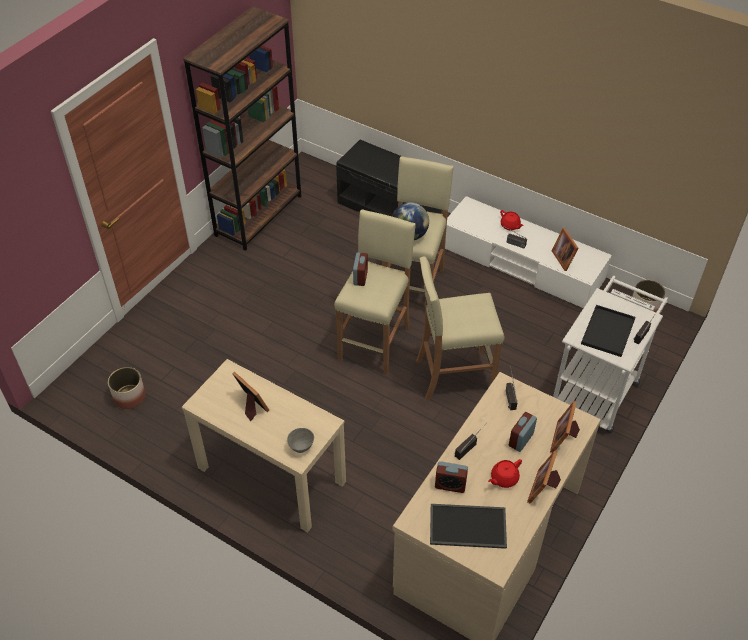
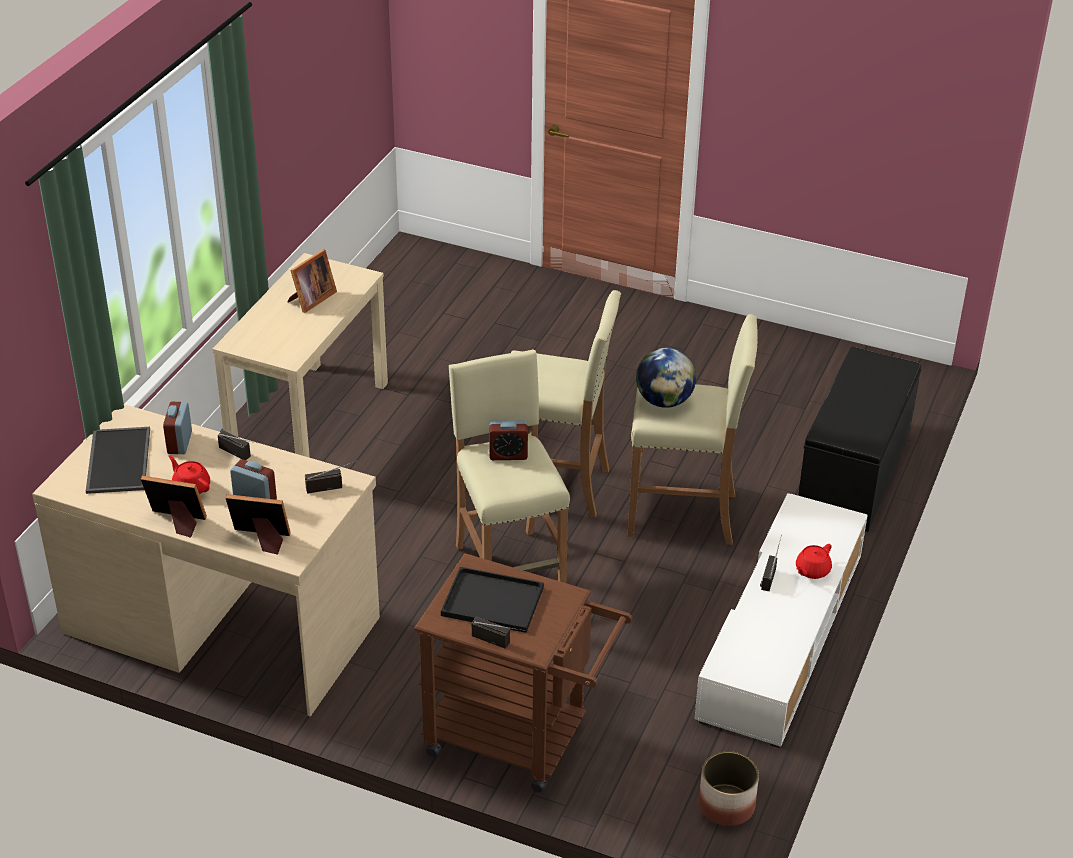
camera: 80 degrees right, 10 degrees down
planter [108,367,146,409] -> none
brown bookcase [183,7,302,251] -> none
grey bowl [287,428,314,453] -> none
alarm clock [353,253,368,286] -> alarm clock moved to [489,420,528,460]
picture frame [552,228,578,271] -> none
white cart [553,275,668,433] -> brown cart [414,553,632,793]

